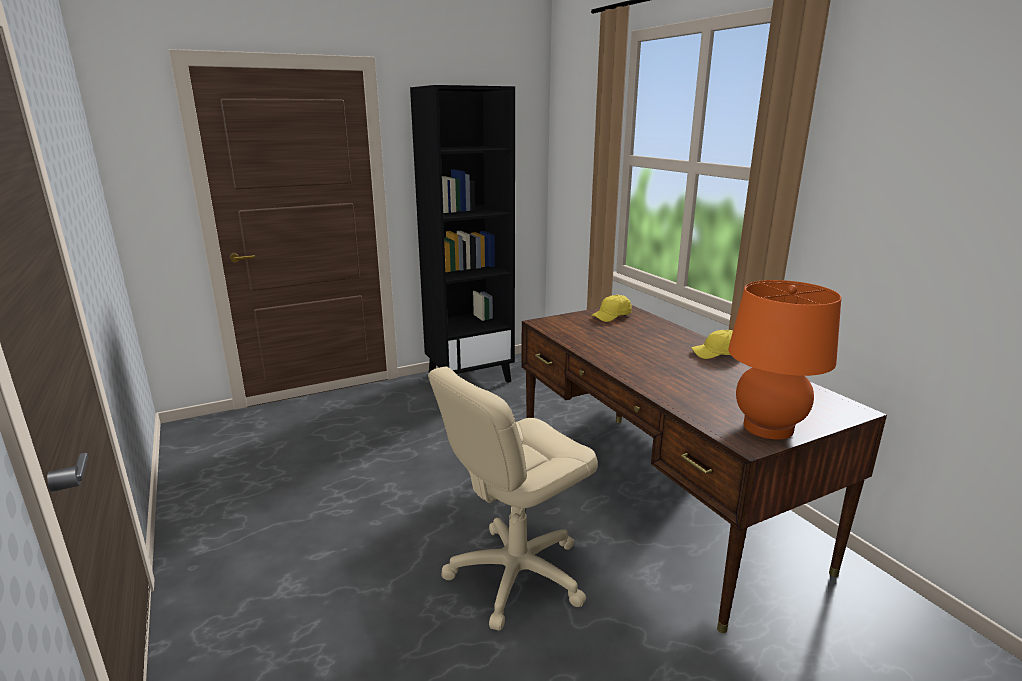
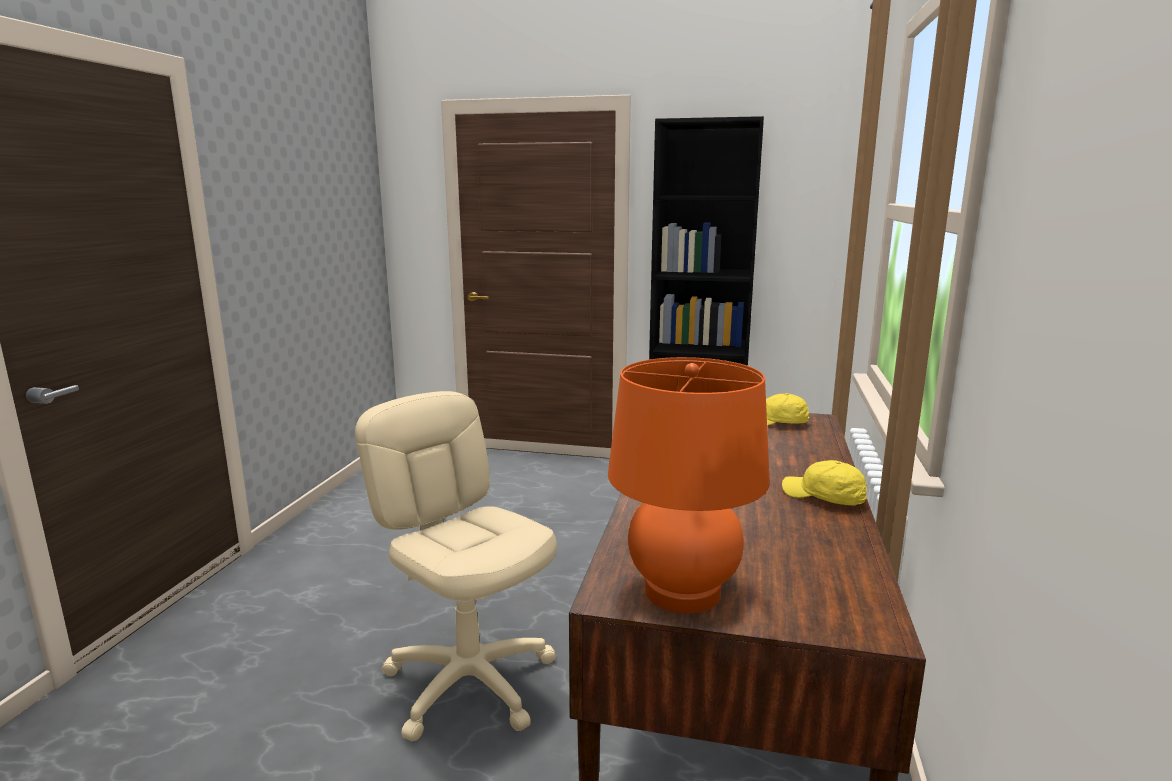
camera: 40 degrees right, 5 degrees down
beige office chair [428,366,598,631] -> beige office chair turned 45 degrees clockwise [355,391,557,741]

